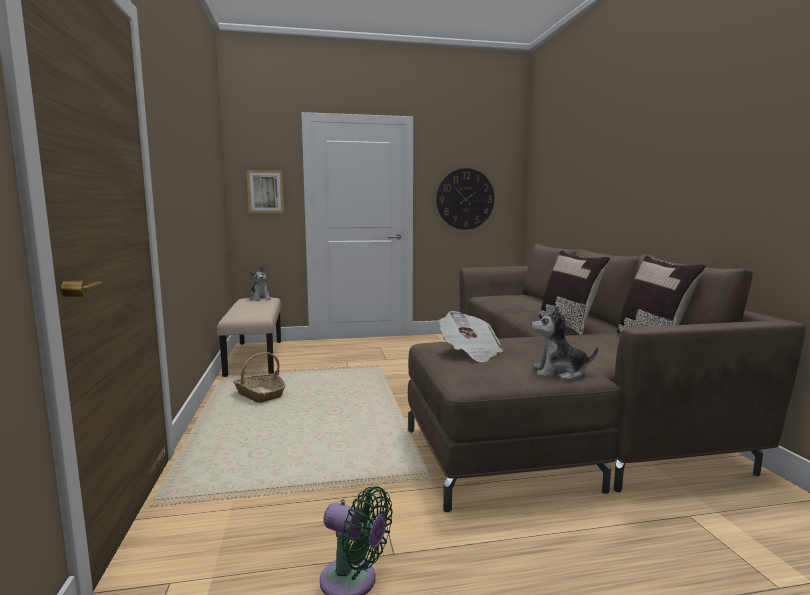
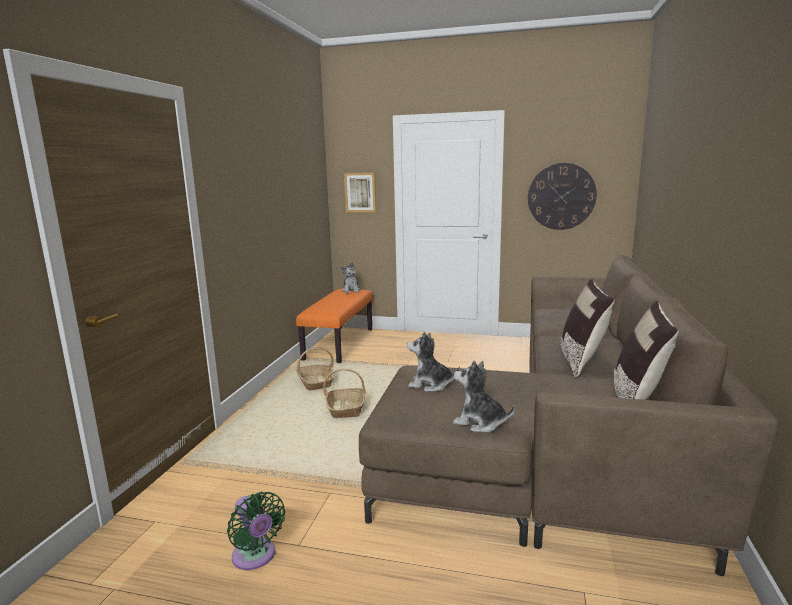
camera: 25 degrees right, 5 degrees up
beige bench [217,298,281,377] -> orange bench [296,289,373,363]
newspaper [439,311,503,362] -> plush toy [407,331,460,392]
none -> basket [323,369,366,418]

